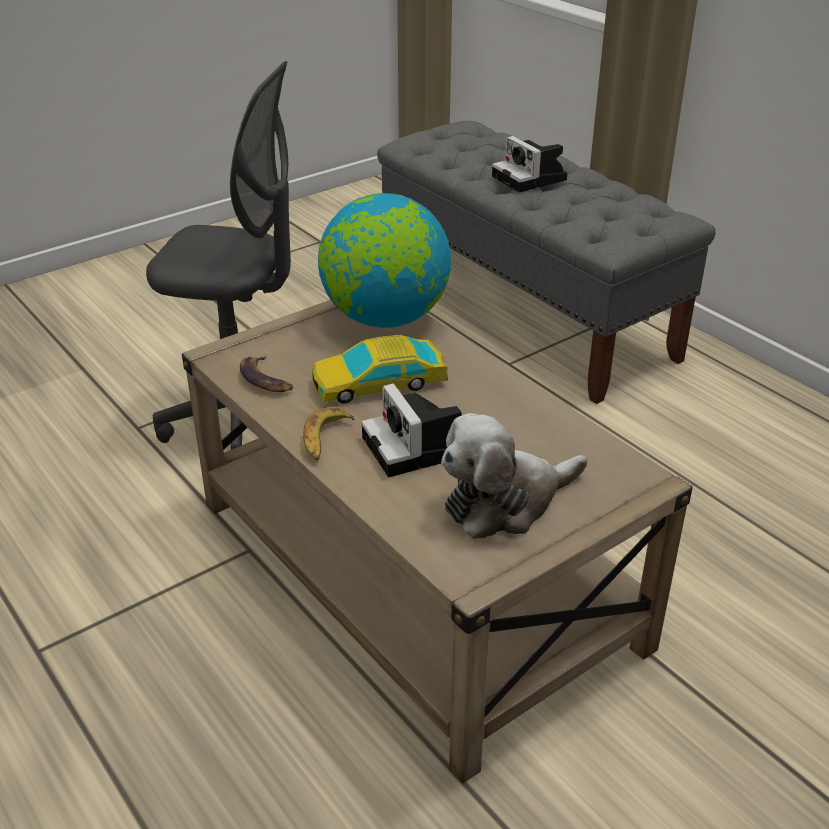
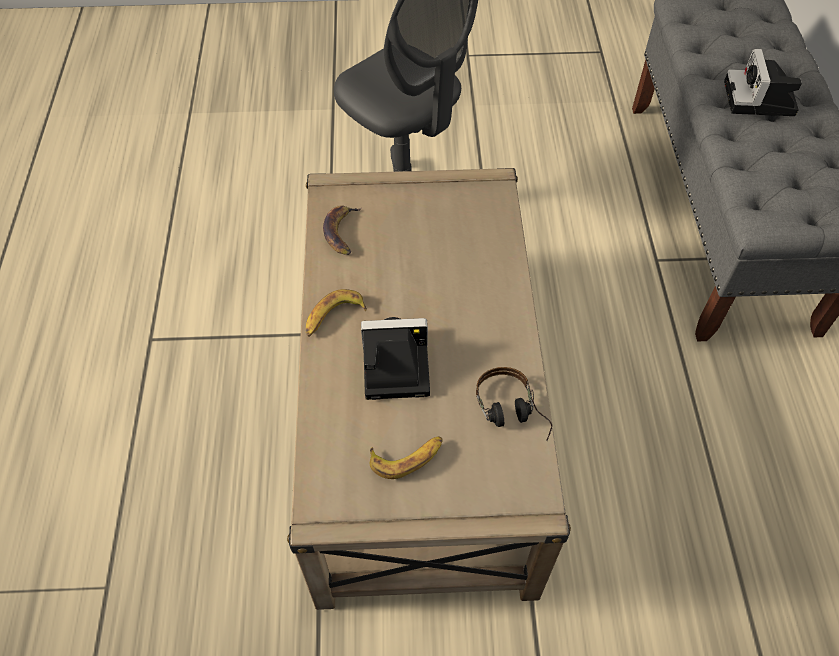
camera: 35 degrees right, 20 degrees up
toy car [312,335,448,403] -> none
globe [318,193,451,328] -> none
camera [361,383,462,477] -> camera turned 75 degrees clockwise [361,317,430,400]
plush toy [441,413,587,539] -> banana [370,436,443,479]
none -> headphones [476,367,552,441]

